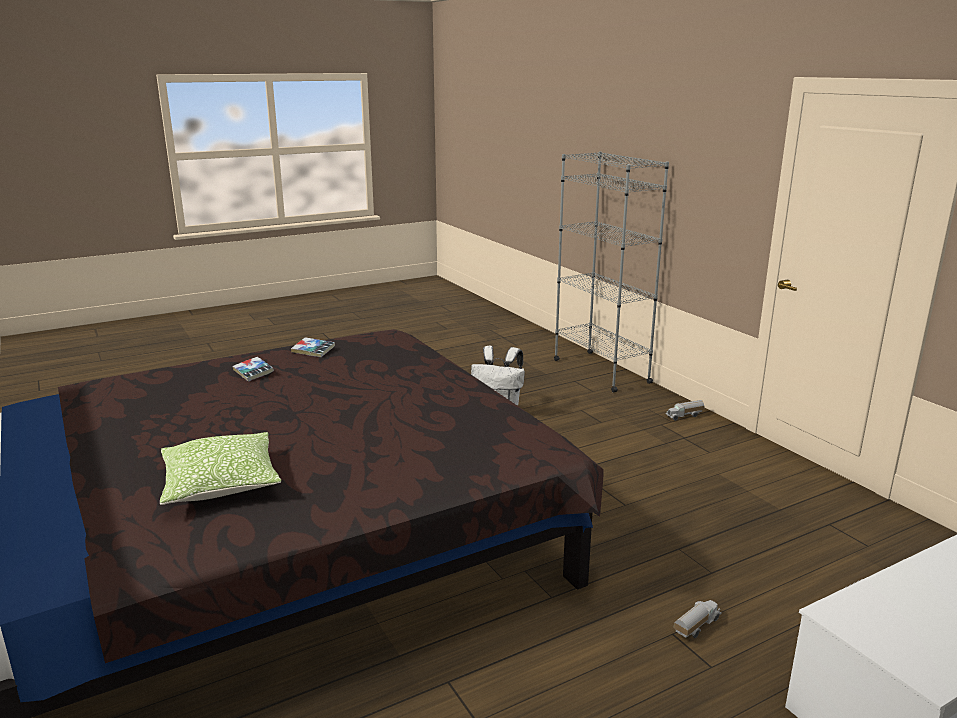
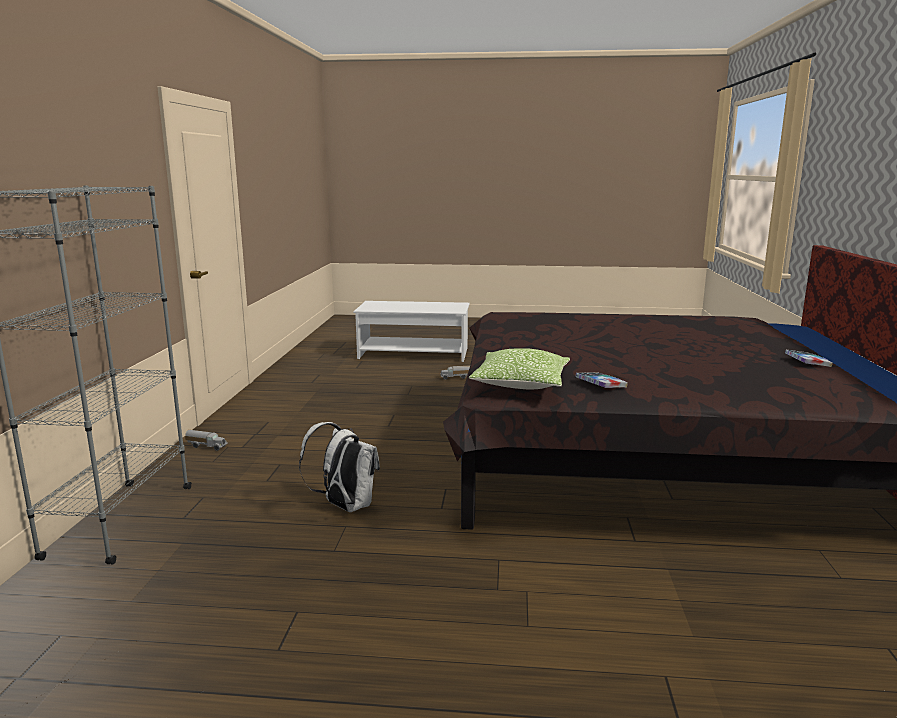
camera: 145 degrees left, 5 degrees down
pillow [160,432,281,505] -> pillow moved to [469,348,570,389]
book [232,357,274,382] -> book moved to [785,350,833,367]

